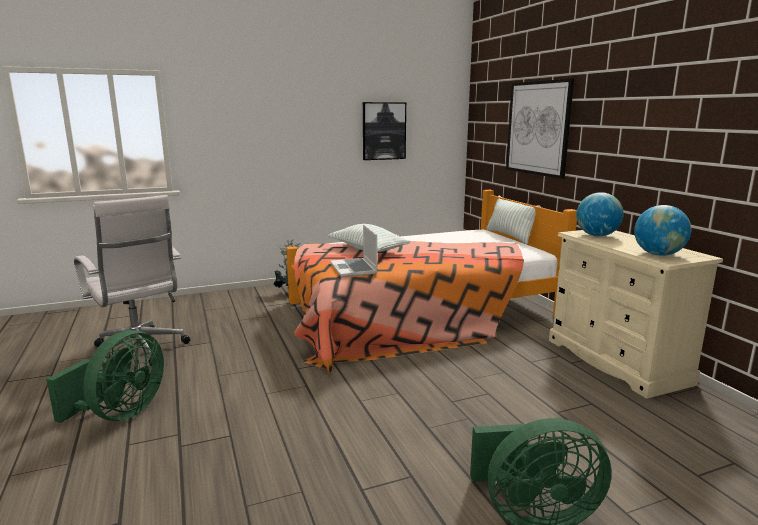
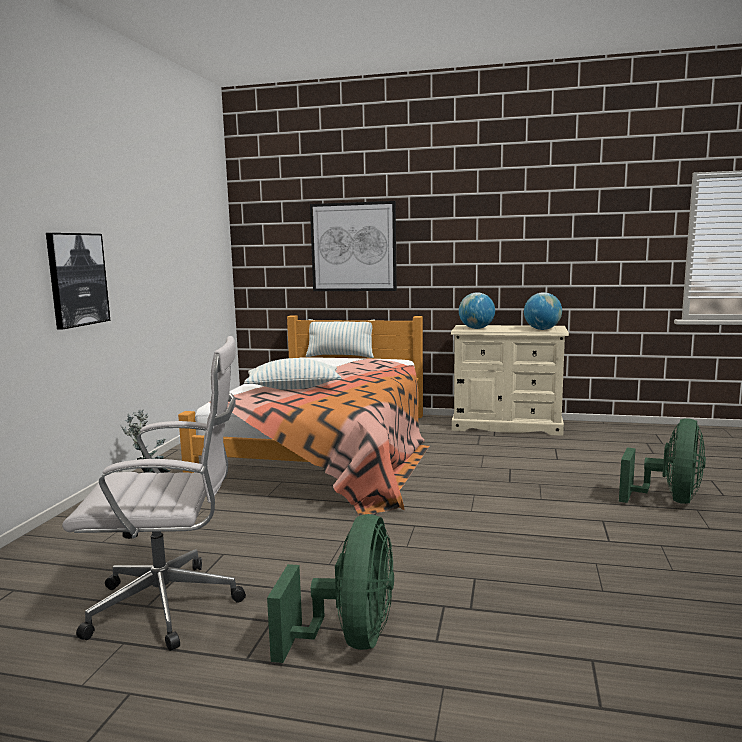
camera: 55 degrees left, 5 degrees down
green fan [46,330,164,423] -> green fan turned 45 degrees clockwise [267,514,394,663]
laptop [330,225,378,277] -> none
picture [363,102,406,160] -> picture moved to [46,233,111,330]

